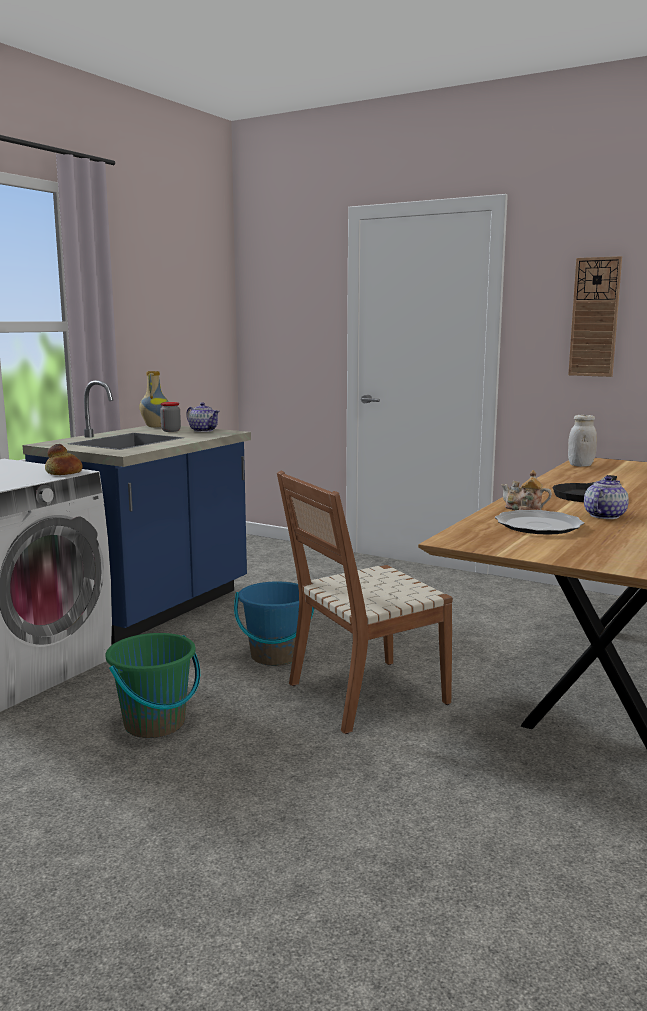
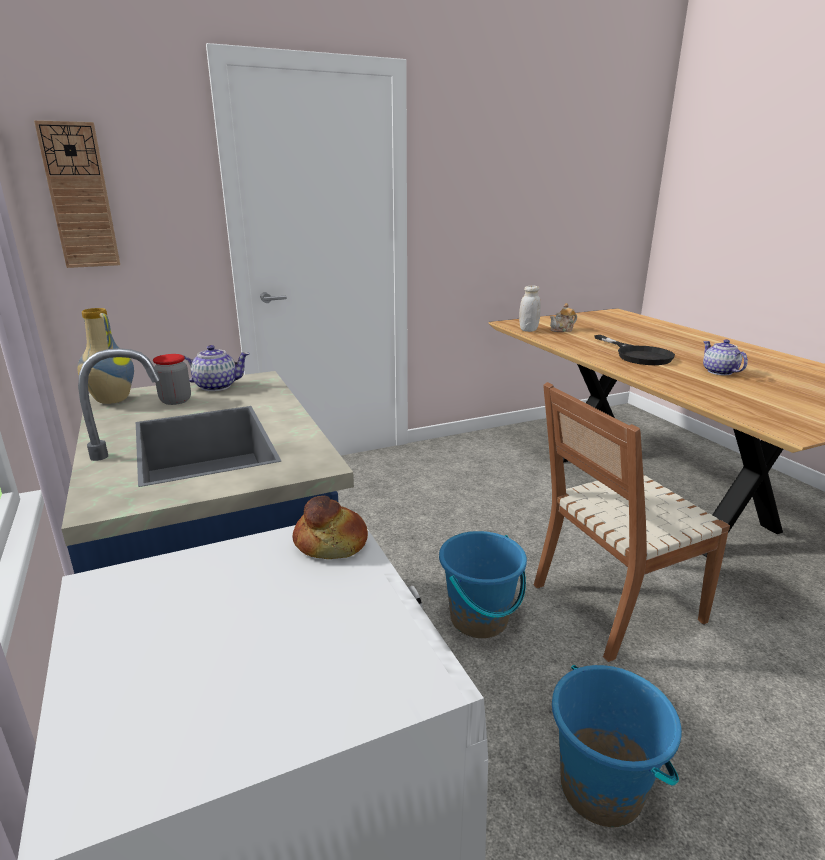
camera: 55 degrees left, 10 degrees up
green bucket [106,633,200,738] -> blue bucket [552,665,682,827]
chair [277,471,453,734] -> chair turned 60 degrees clockwise [533,382,730,662]
plate [495,510,584,535] -> none
teapot [501,470,552,510] -> teapot moved to [550,303,577,332]
wall clock [568,256,622,377] -> wall clock moved to [34,120,120,268]

